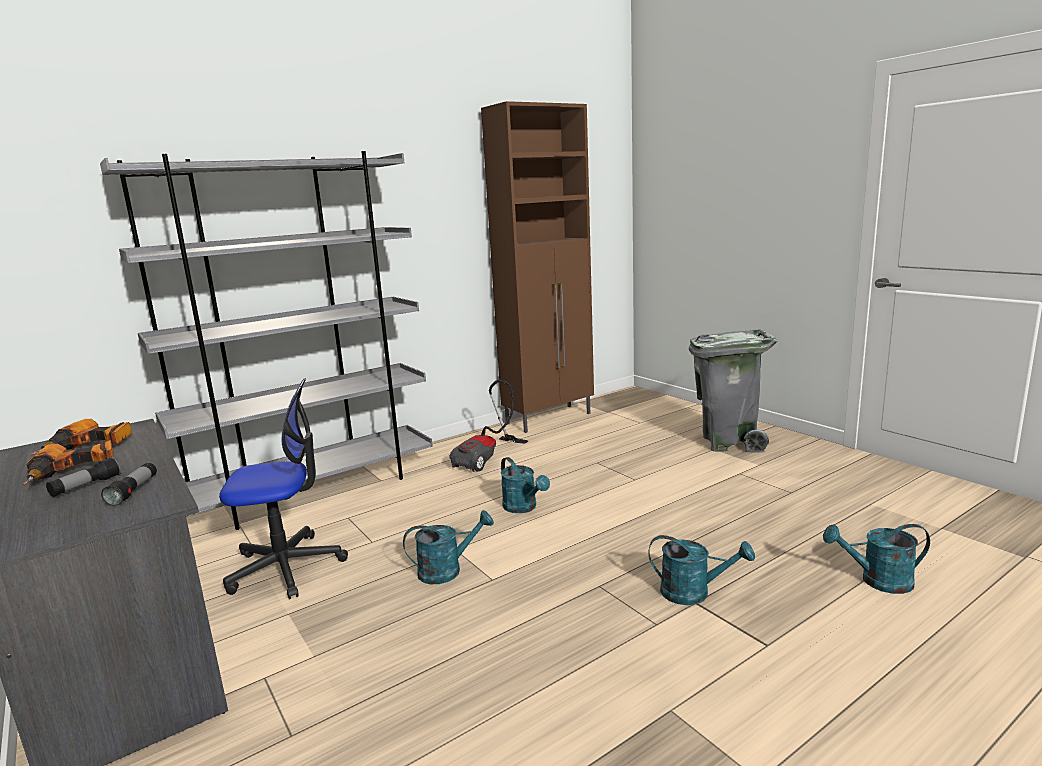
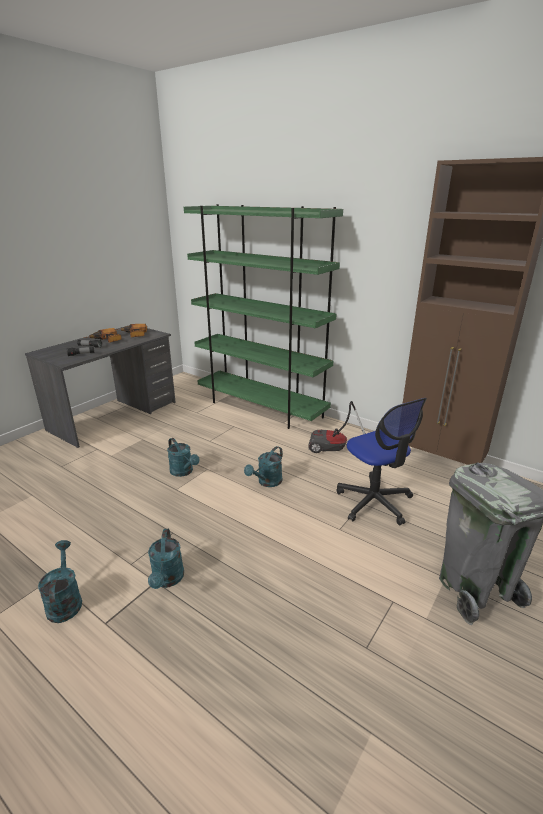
camera: 70 degrees right, 10 degrees up
grey bookcase [100,151,433,530] -> green bookcase [184,204,343,429]
office chair [219,378,348,599] -> office chair moved to [336,398,427,525]
turquoise watering can [823,524,930,594] -> turquoise watering can moved to [38,540,82,623]

